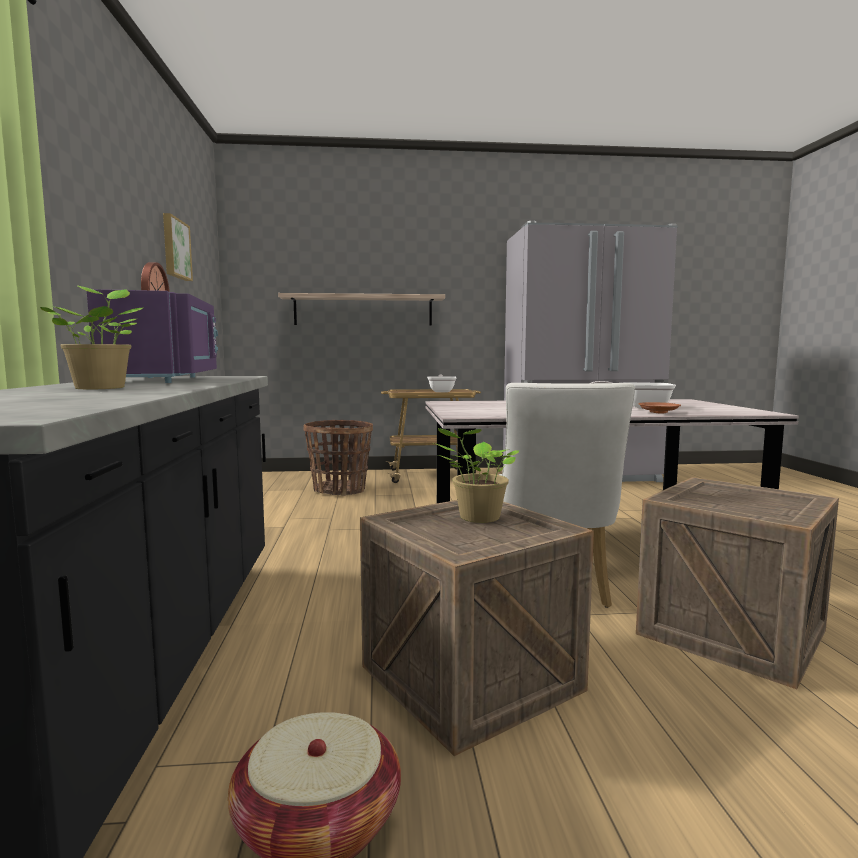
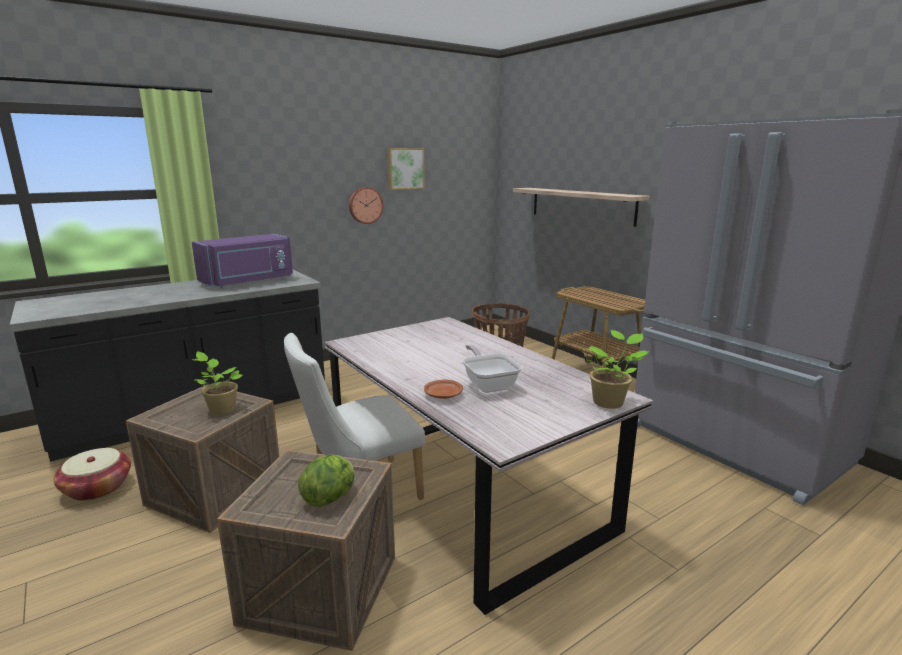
camera: 60 degrees right, 10 degrees up
potted plant [40,286,144,390] -> potted plant moved to [584,330,649,409]
frying pan [427,375,457,392] -> none
none -> lettuce [298,455,355,507]

